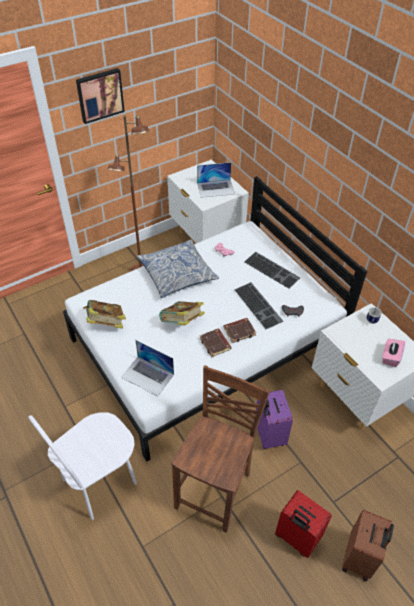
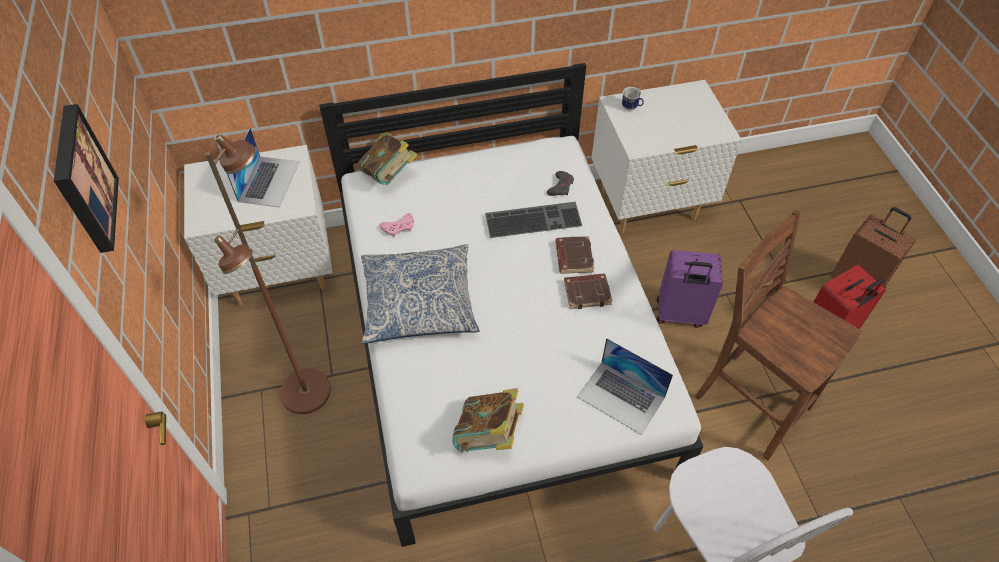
camera: 70 degrees left, 5 degrees up
laptop [121,340,174,396] -> laptop turned 75 degrees clockwise [577,338,673,435]
book [159,301,205,325] -> book moved to [358,132,418,185]
keyboard [244,252,300,289] -> none
pink tissue box [382,339,405,367] -> none

